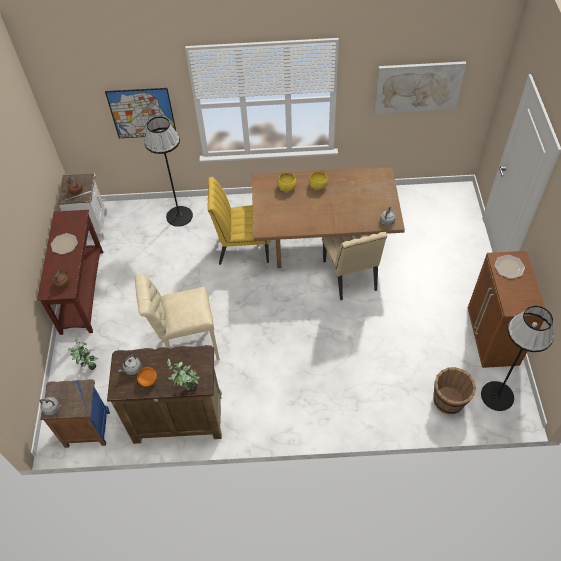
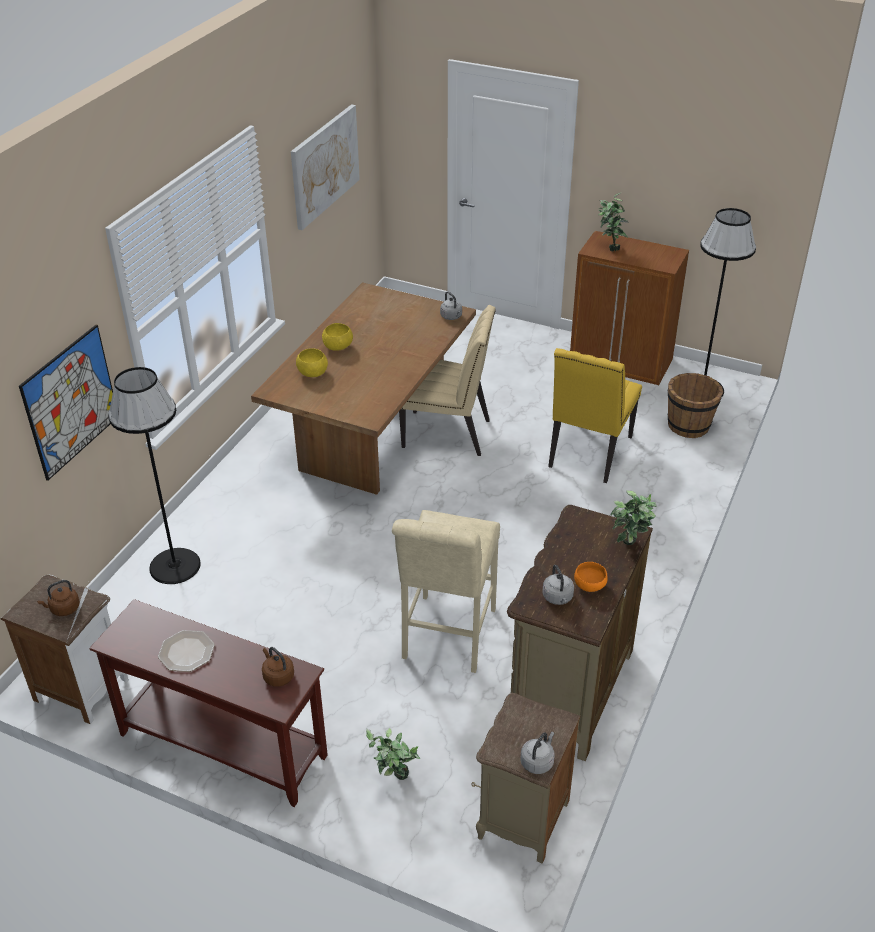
camera: 65 degrees left, 15 degrees down
blue nightstand [40,379,110,448] -> beige nightstand [472,693,581,864]
yellow chair [208,177,271,265] -> yellow chair moved to [548,348,642,483]
plate [494,255,525,279] -> potted plant [598,192,629,251]

